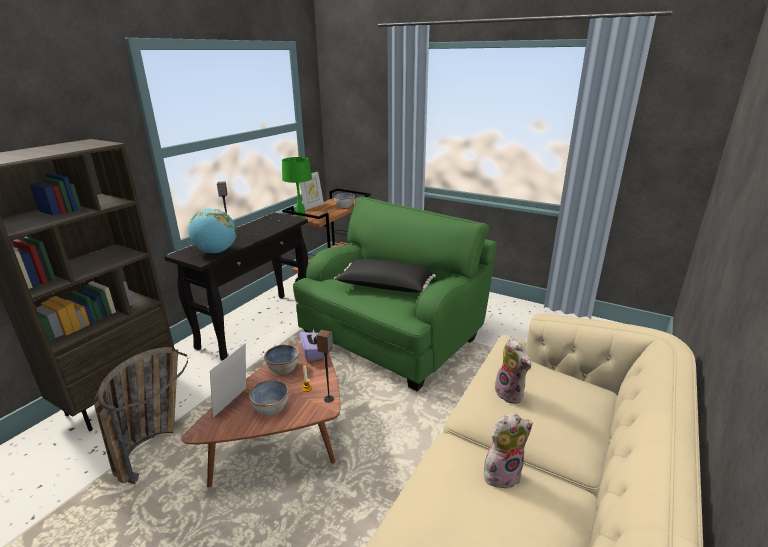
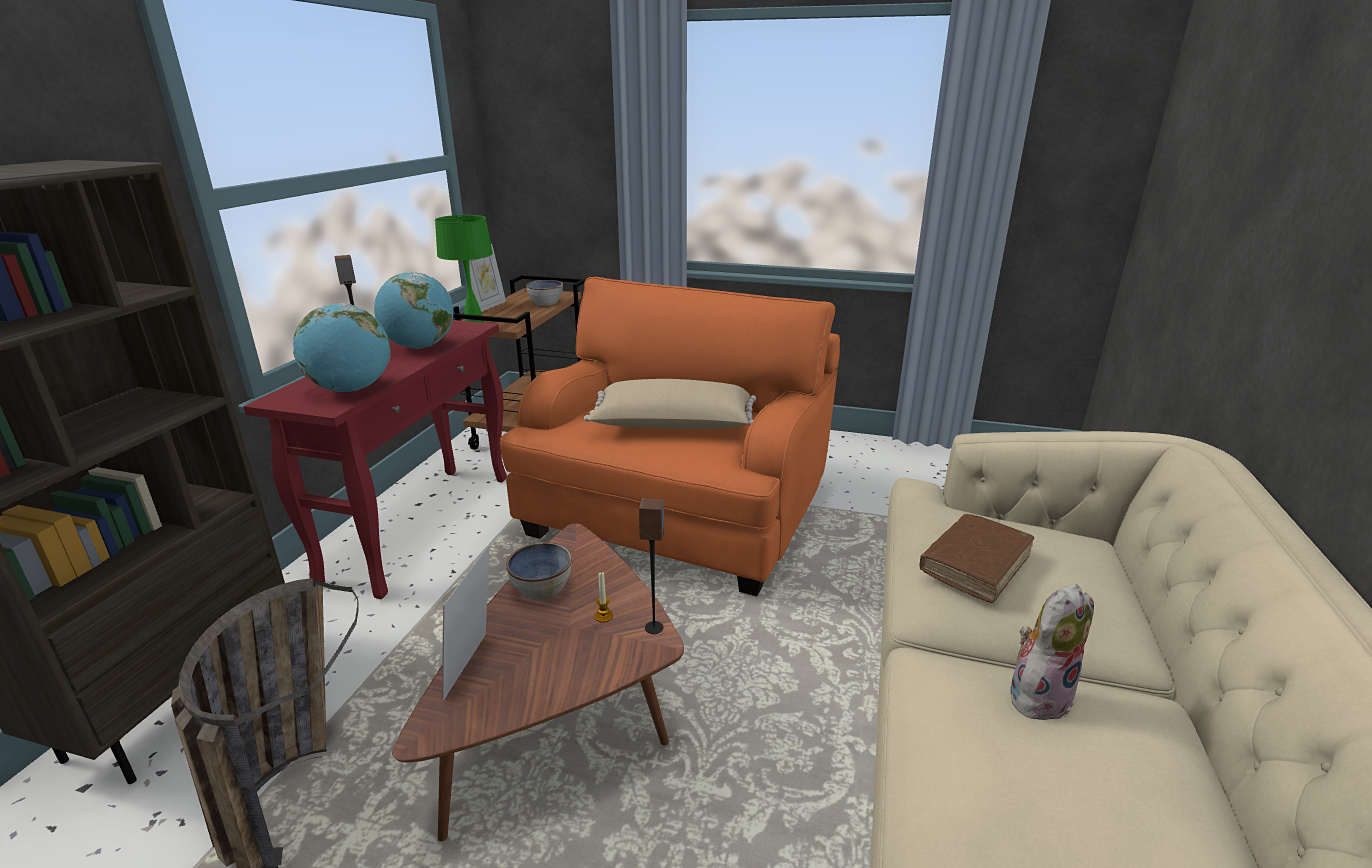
camera: 15 degrees left, 0 degrees up
black console table [164,213,308,361] -> red console table [243,320,507,599]
bowl [249,380,289,416] -> none
green armchair [293,196,497,391] -> orange armchair [500,277,840,596]
purple tissue box [299,329,324,362] -> none
black pillow [334,259,436,292] -> beige pillow [584,379,756,429]
plush toy [495,337,532,404] -> brown book [919,514,1034,603]
none -> globe [374,272,454,349]

